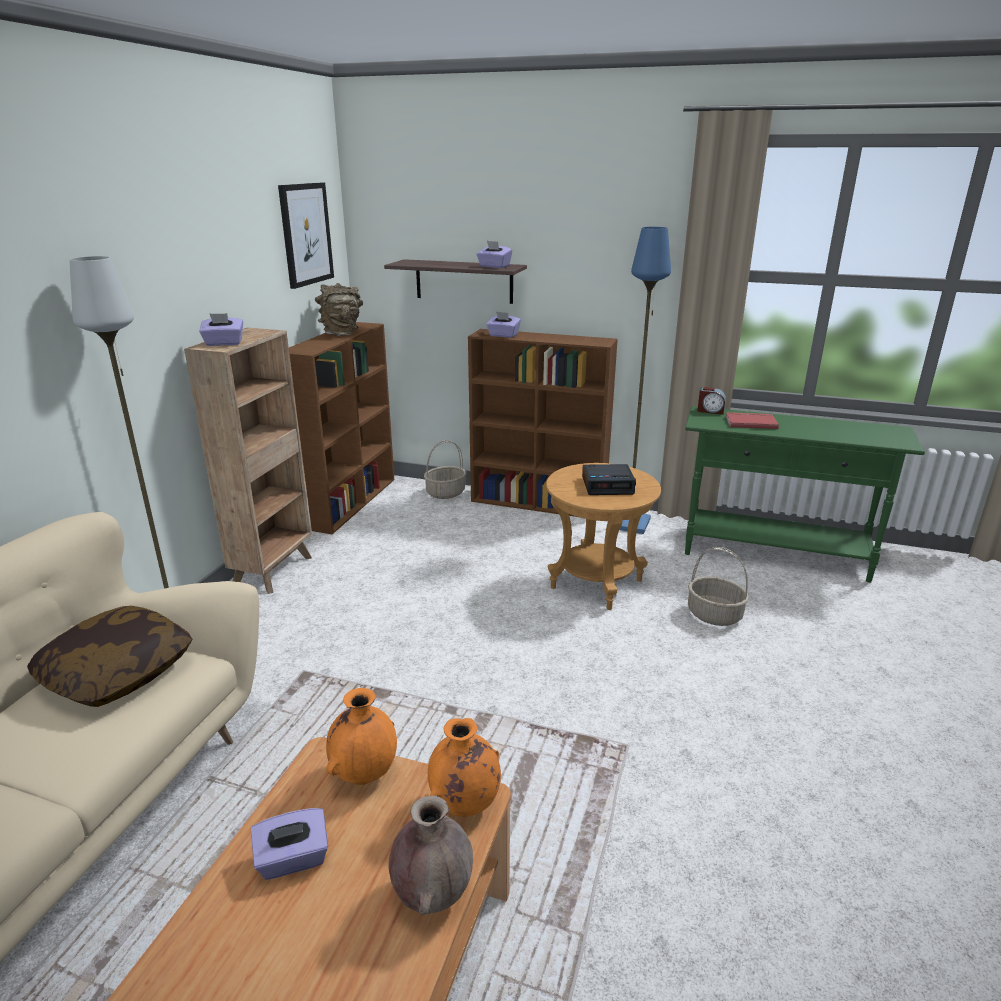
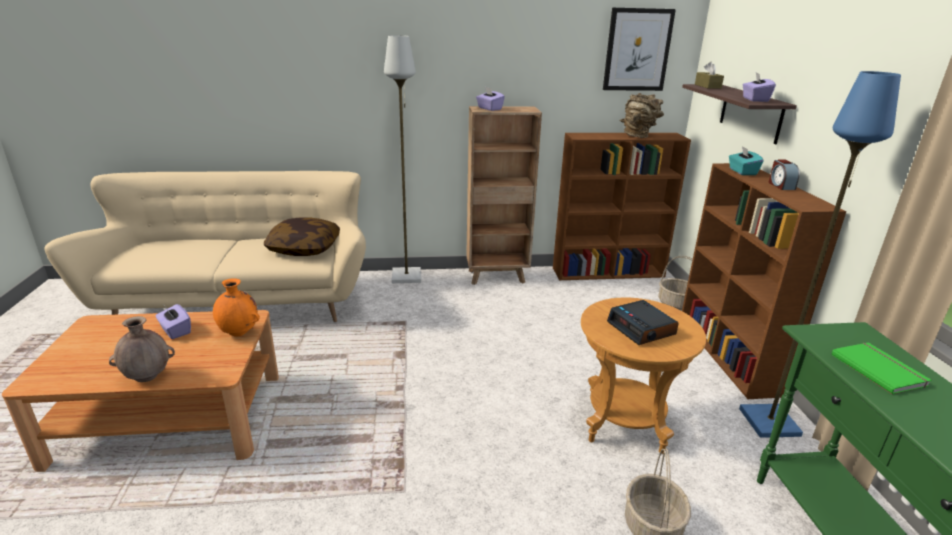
camera: 65 degrees right, 0 degrees up
orange vase [428,718,501,817] -> none
purple tissue box [486,312,521,338] -> turquoise tissue box [729,146,764,175]
alarm clock [697,387,726,415] -> alarm clock moved to [769,159,800,190]
red book [725,412,779,429] -> green book [832,343,932,395]
none -> brown tissue box [695,62,724,89]

